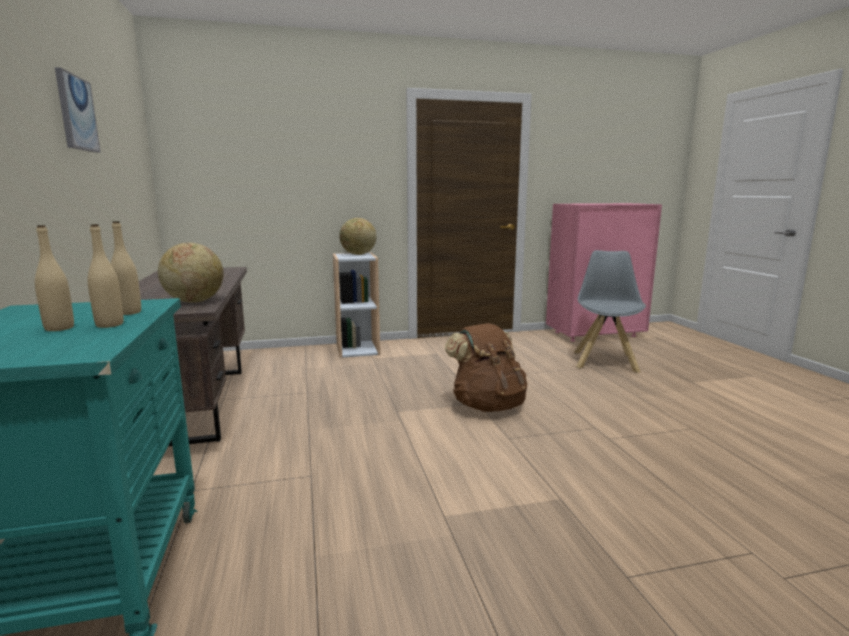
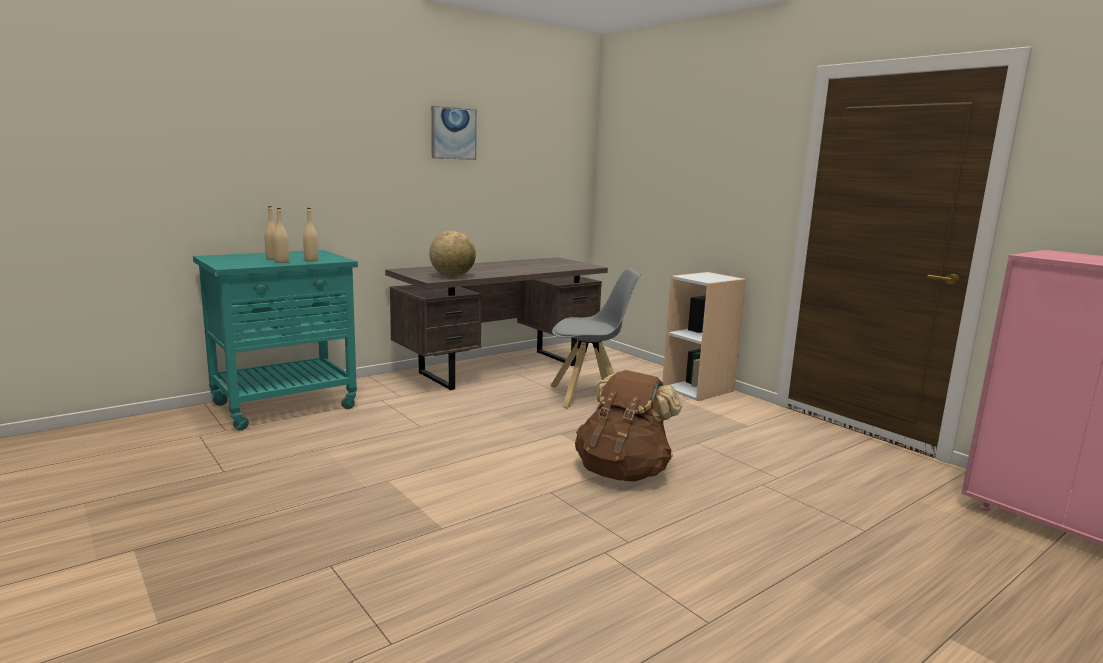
camera: 65 degrees right, 0 degrees up
globe [339,218,377,255] -> none
grey chair [574,250,646,373] -> grey chair moved to [550,268,641,408]

